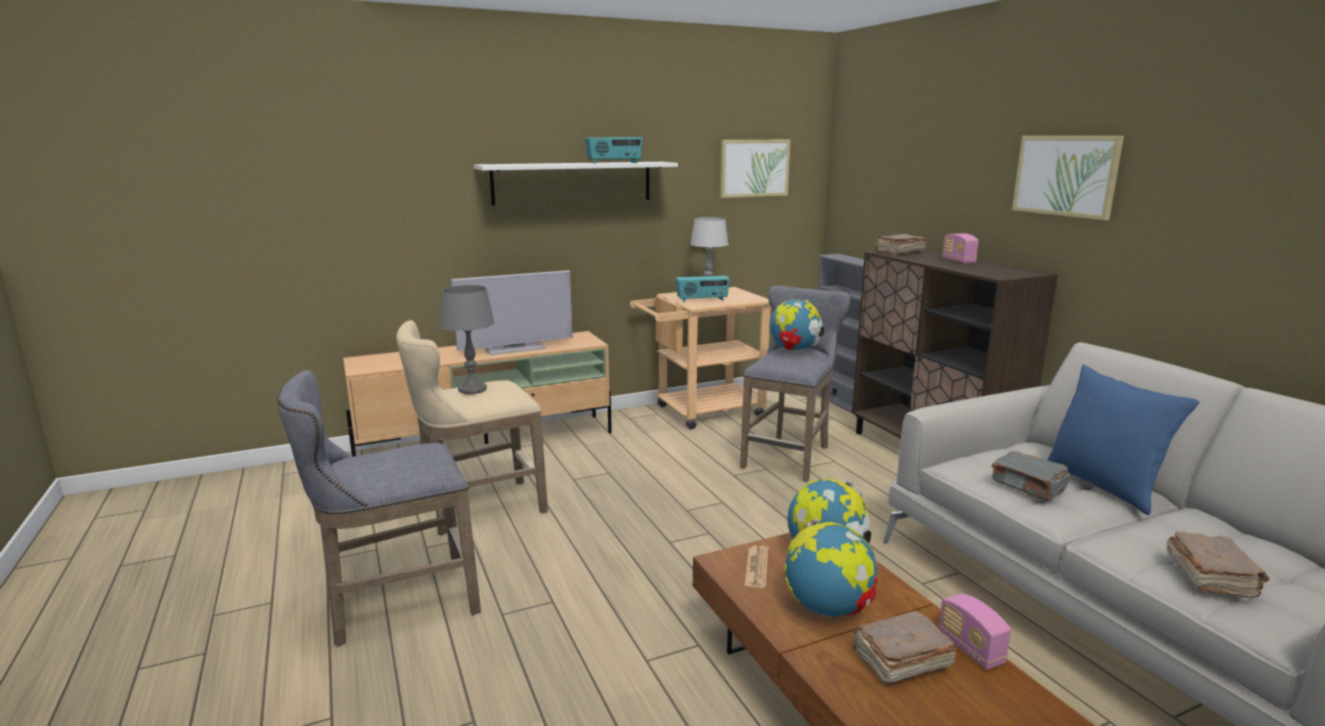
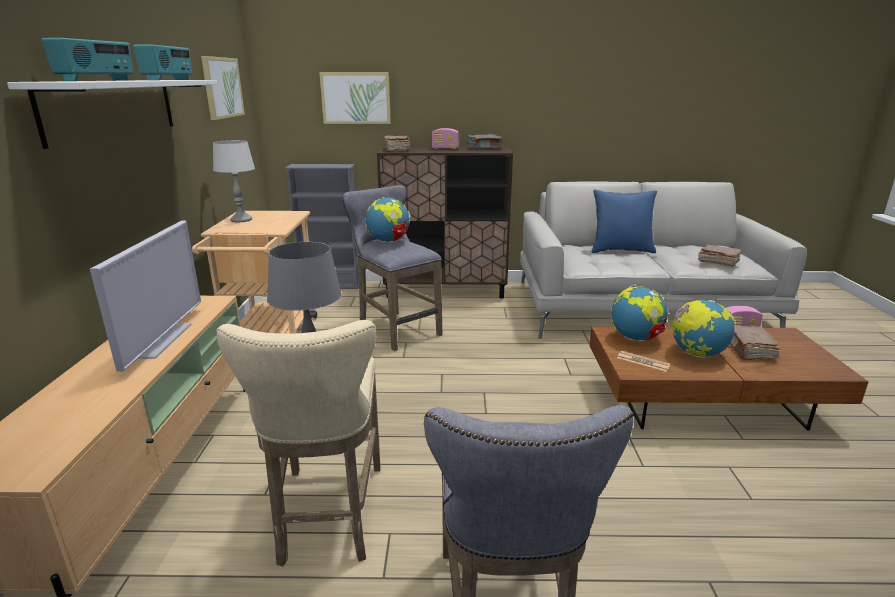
camera: 65 degrees left, 5 degrees up
radio [676,276,730,302] -> radio moved to [41,38,133,81]
grey book [992,451,1070,501] -> grey book moved to [467,134,503,149]
picture [1012,136,1124,220] -> picture moved to [319,72,391,124]

